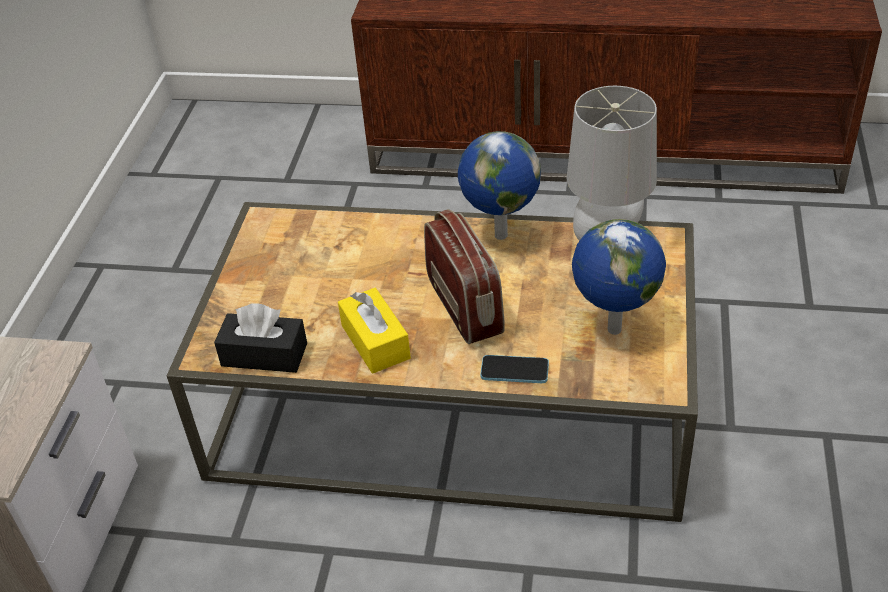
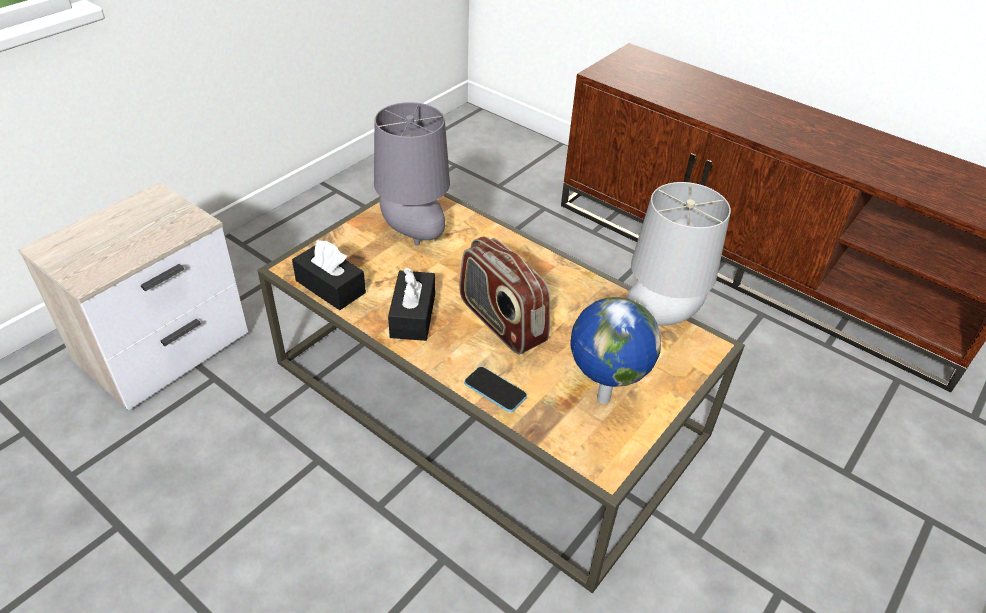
camera: 25 degrees right, 0 degrees up
yellow tissue box [338,288,411,374] -> black tissue box [388,268,435,341]
radio [424,209,505,344] -> radio turned 135 degrees clockwise [459,236,551,355]
globe [458,131,541,240] -> none
none -> grey table lamp [374,102,450,246]

